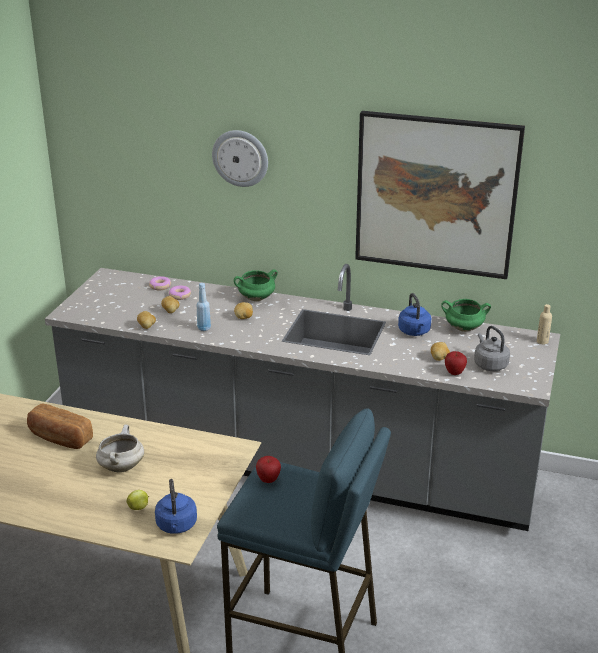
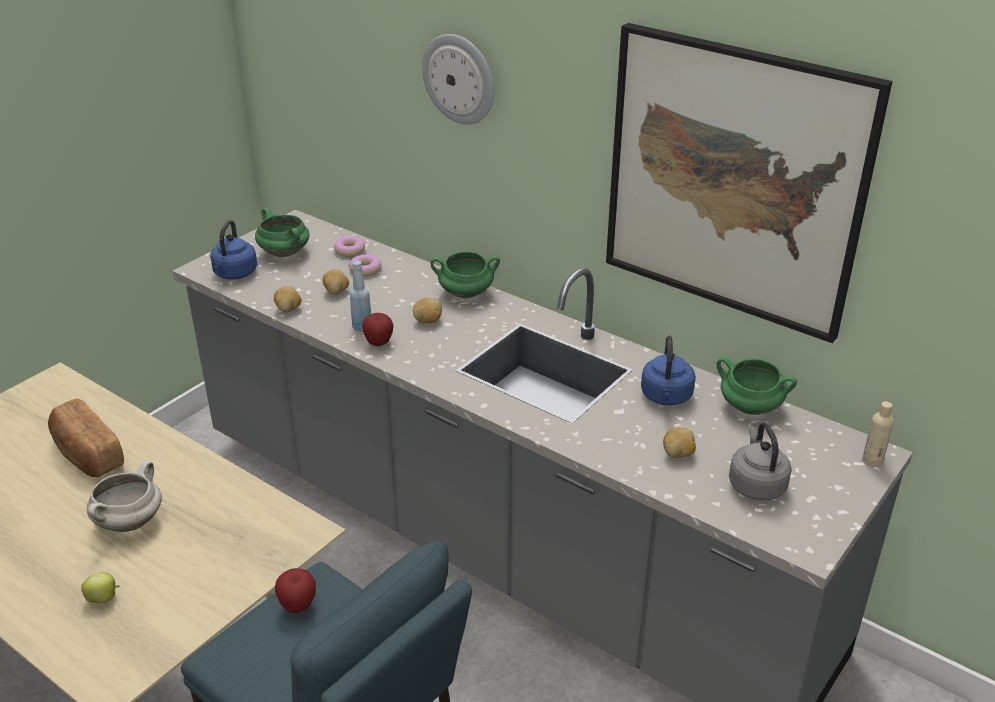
camera: 20 degrees right, 5 degrees up
blue kettle [155,479,197,534] -> blue kettle moved to [210,220,257,280]
apple [445,351,467,375] -> apple moved to [362,313,393,346]
none -> green cooking pot [255,208,310,257]

